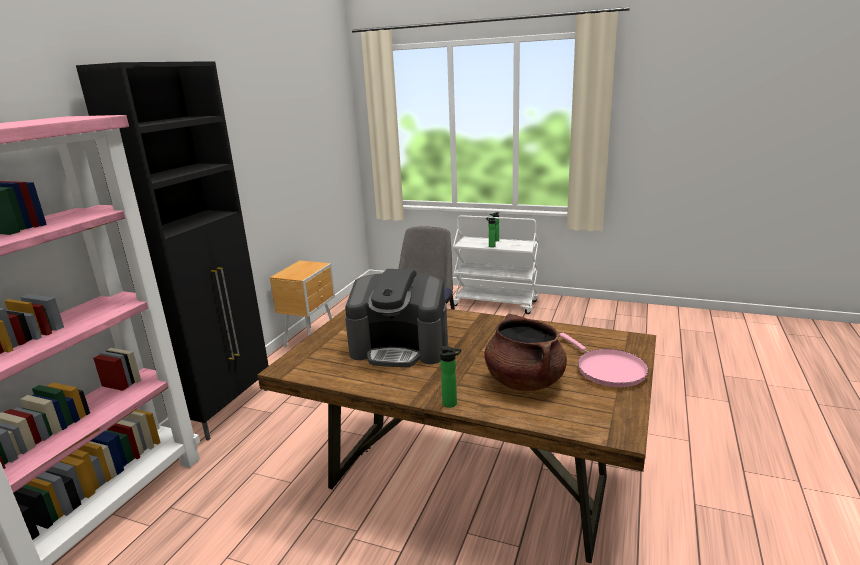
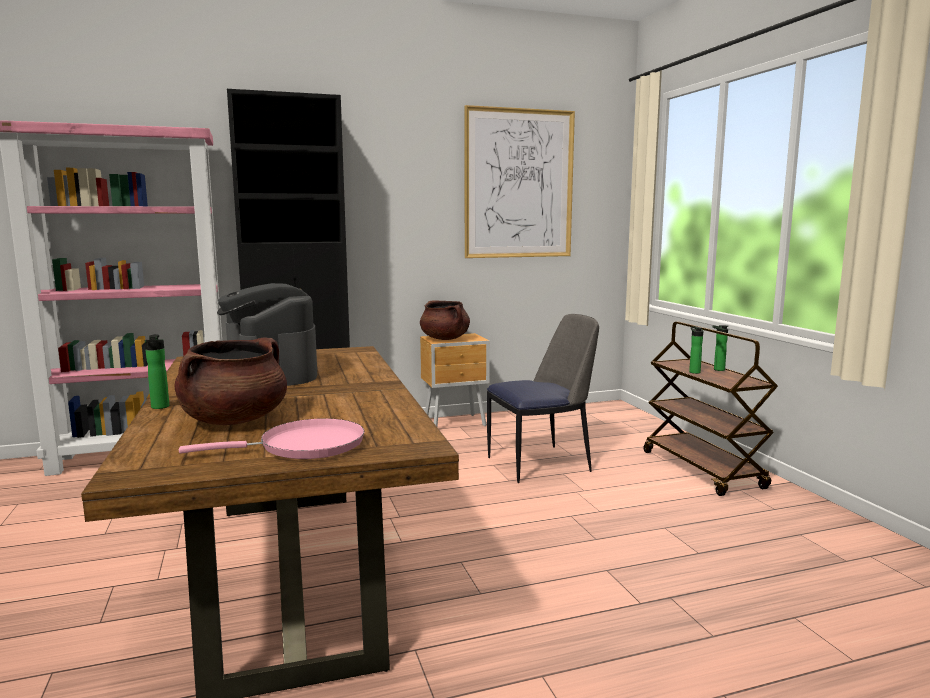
camera: 50 degrees right, 10 degrees down
white cart [453,215,539,314] -> brown cart [644,322,778,496]
pink frying pan [559,333,649,387] -> pink frying pan turned 135 degrees counterclockwise [179,418,365,459]
none -> brown cooking pot [420,300,470,340]
none -> picture [464,105,575,258]

